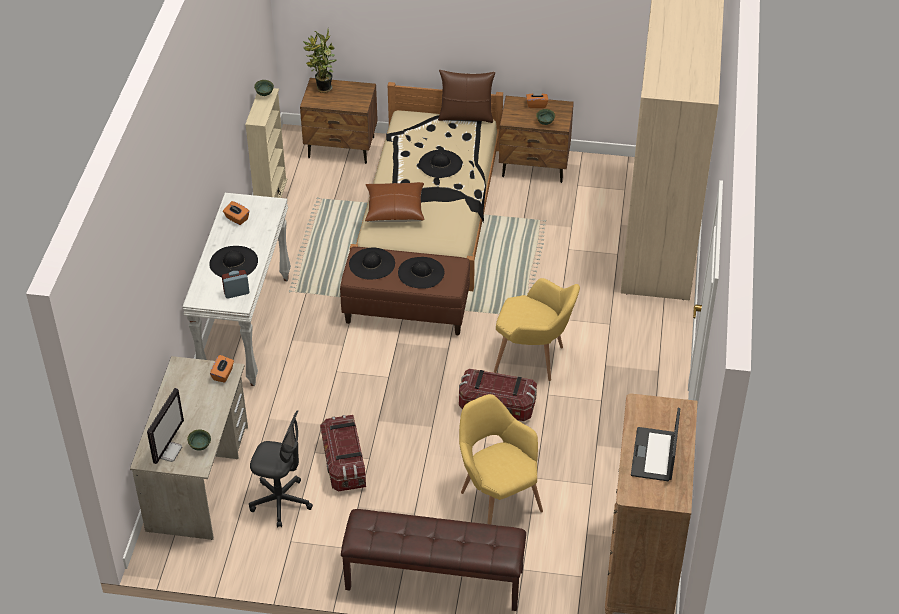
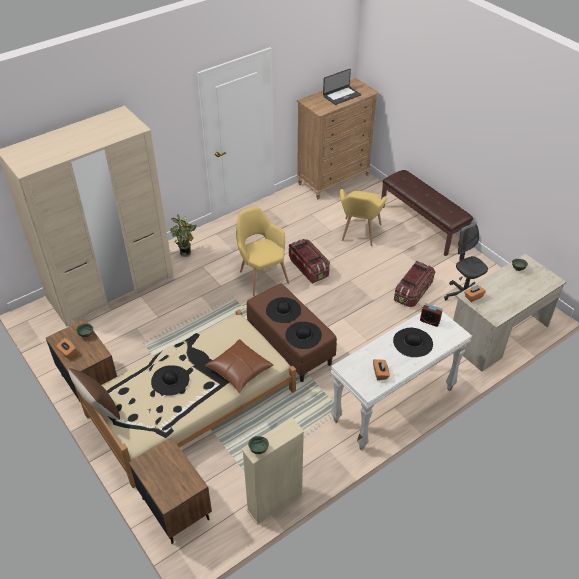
camera: 135 degrees left, 0 degrees up
monitor [147,388,184,464] -> none
potted plant [303,29,336,93] -> potted plant moved to [170,214,196,257]

